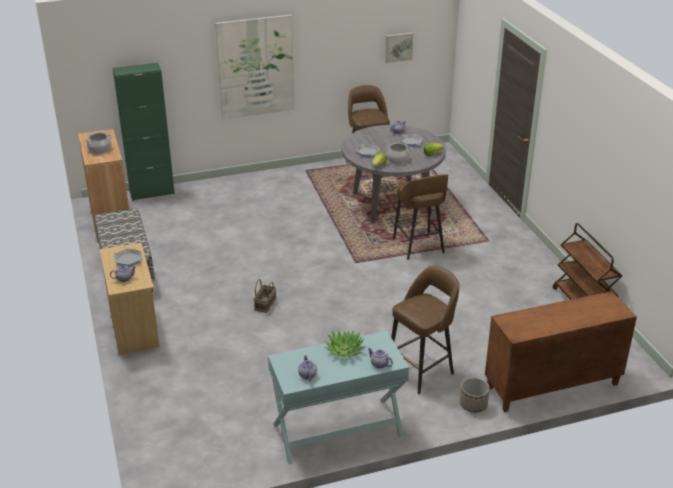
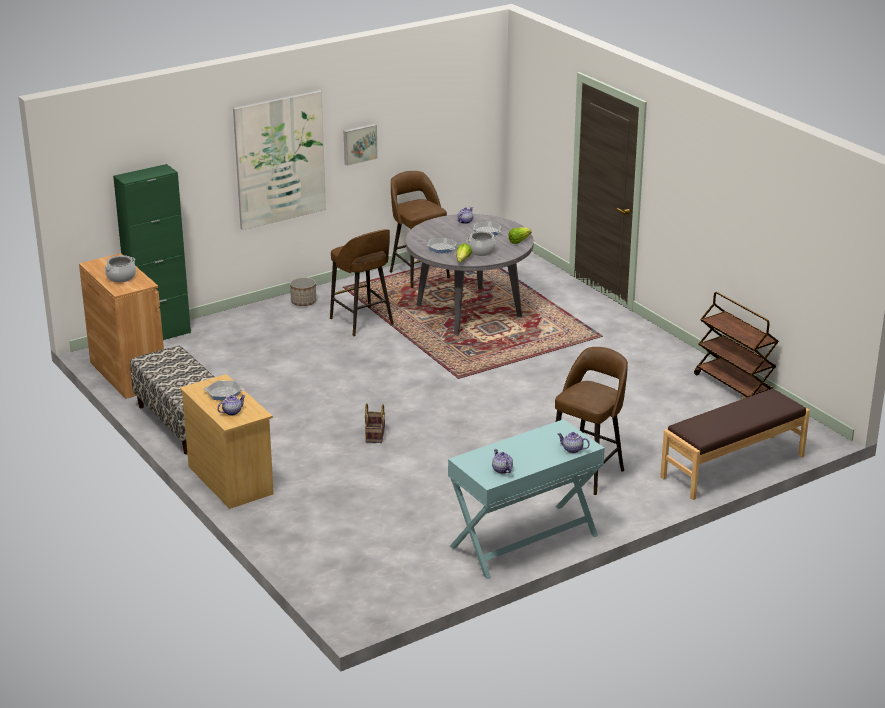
camera: 15 degrees left, 5 degrees down
potted plant [324,330,366,357] -> none
picture [385,32,413,63] -> picture moved to [344,124,378,166]
brown stool [393,174,448,260] -> brown stool moved to [330,229,394,336]
planter [460,378,490,413] -> planter moved to [290,277,316,306]
brown cabinet [485,291,637,412] -> brown bench [660,389,810,500]

